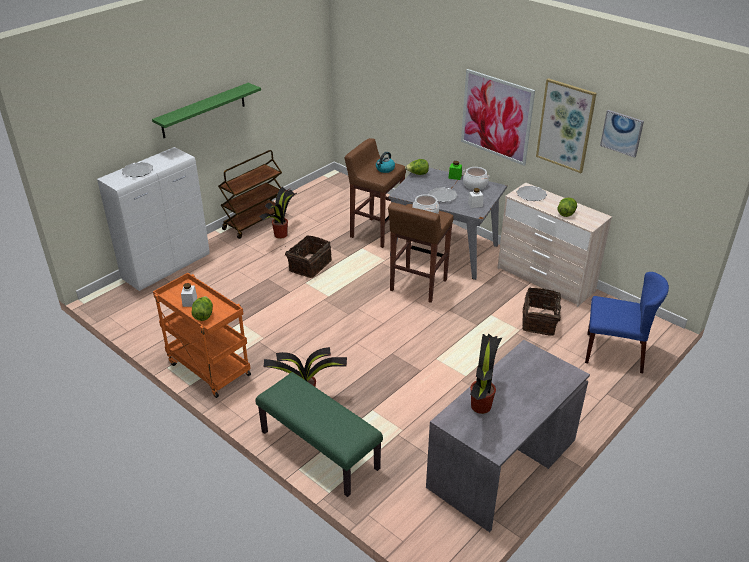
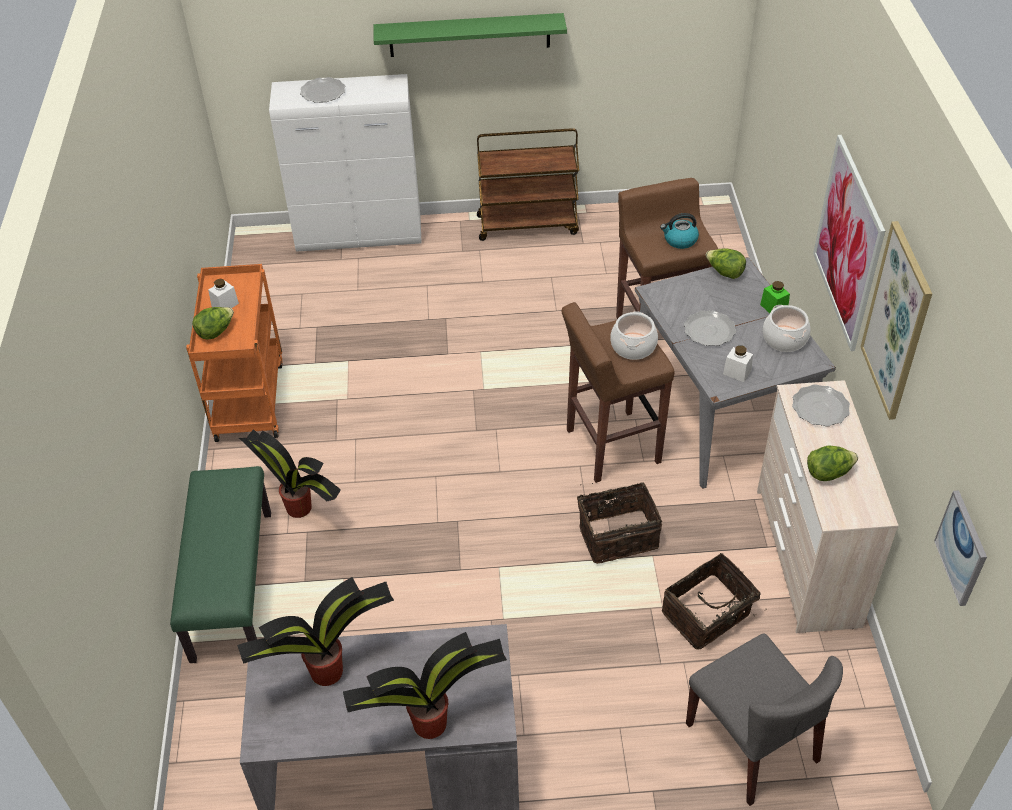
camera: 45 degrees right, 10 degrees up
potted plant [259,187,297,239] -> potted plant moved to [343,632,507,739]
basket [285,236,332,278] -> basket moved to [577,482,662,564]
blue chair [585,272,669,373] -> grey chair [686,634,843,806]
picture [600,110,644,158] -> picture moved to [934,490,987,606]

